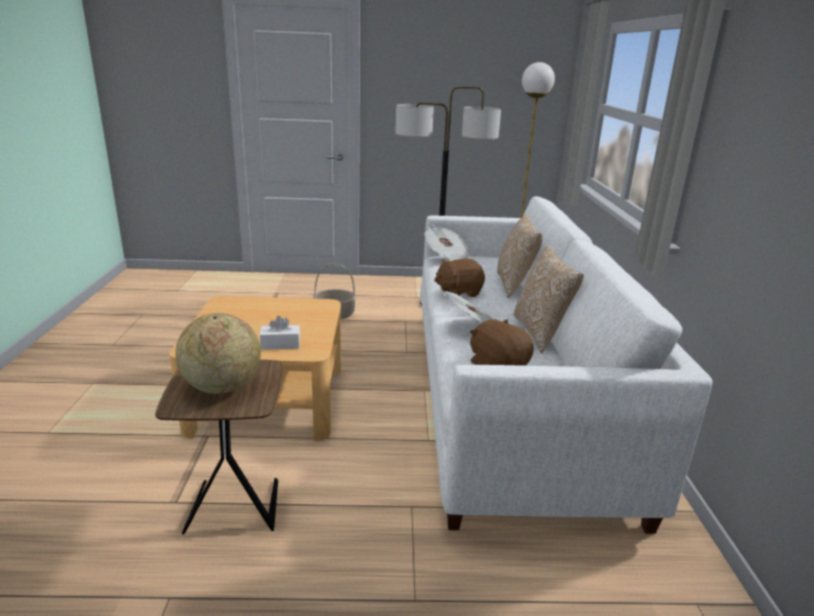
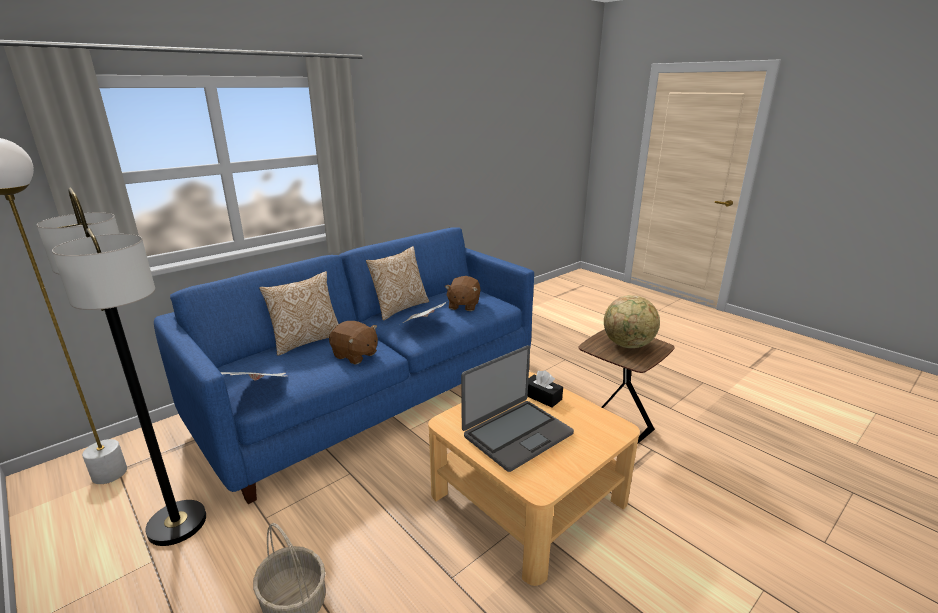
camera: 130 degrees left, 0 degrees up
white tissue box [260,316,300,350] -> black tissue box [528,370,563,407]
white sofa [420,196,712,534] -> blue sofa [154,227,534,504]
none -> laptop [461,345,574,472]

